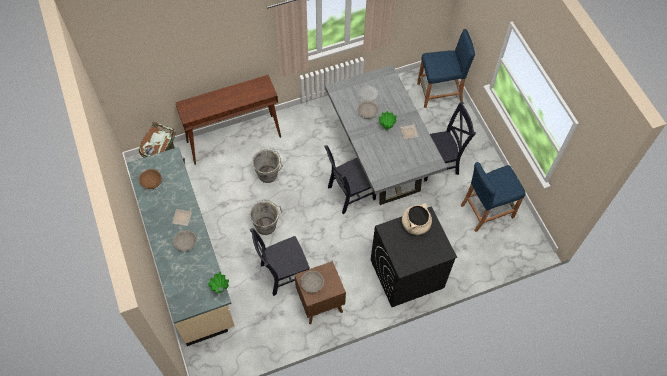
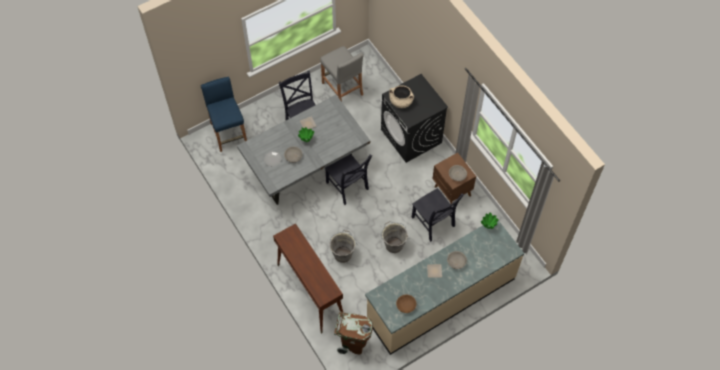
camera: 100 degrees left, 0 degrees up
blue stool [461,162,526,232] -> grey stool [320,46,364,102]

